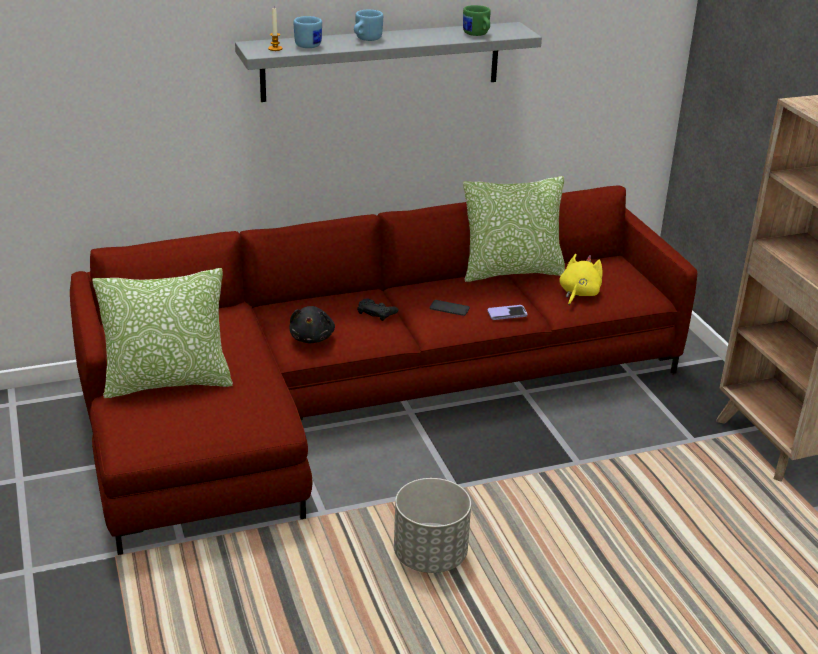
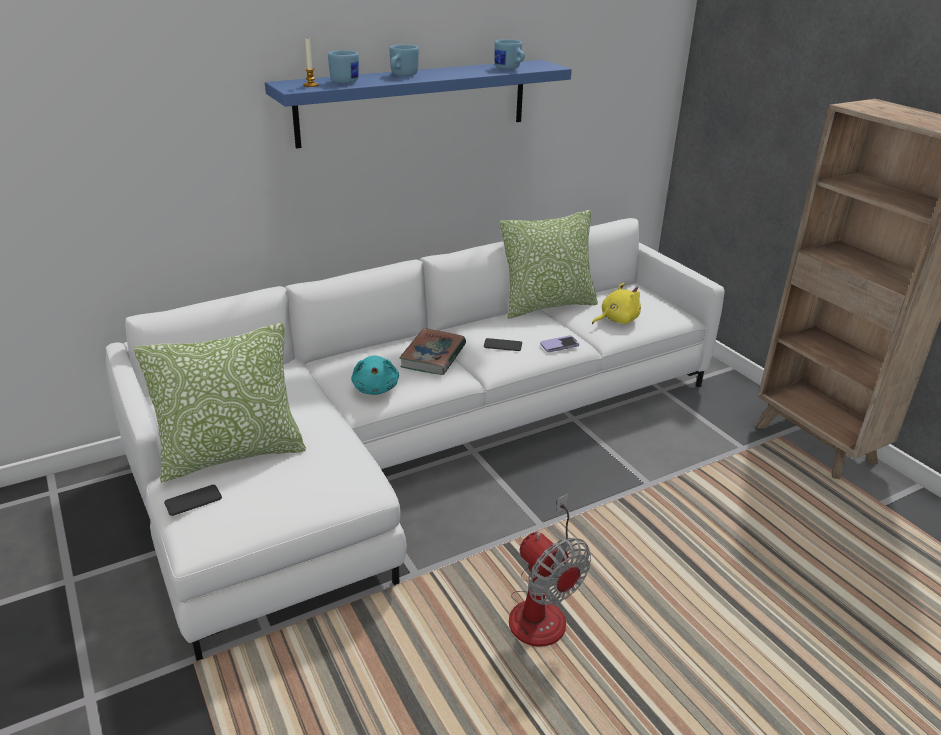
camera: 10 degrees left, 0 degrees up
red sofa [70,185,697,555] -> white sofa [106,218,725,661]
grey shelf [235,22,542,102] -> blue shelf [265,60,572,149]
black plush toy [289,306,335,343] -> turquoise plush toy [351,355,399,395]
black game controller [357,298,398,321] -> book [399,328,466,375]
grey planter [394,478,471,573] -> fan [509,494,591,646]
green mug [463,5,491,36] -> blue mug [494,39,525,70]
yellow plush toy [559,254,603,305] -> yellow plush toy turned 45 degrees clockwise [592,282,641,324]
none -> phone [164,485,222,516]

